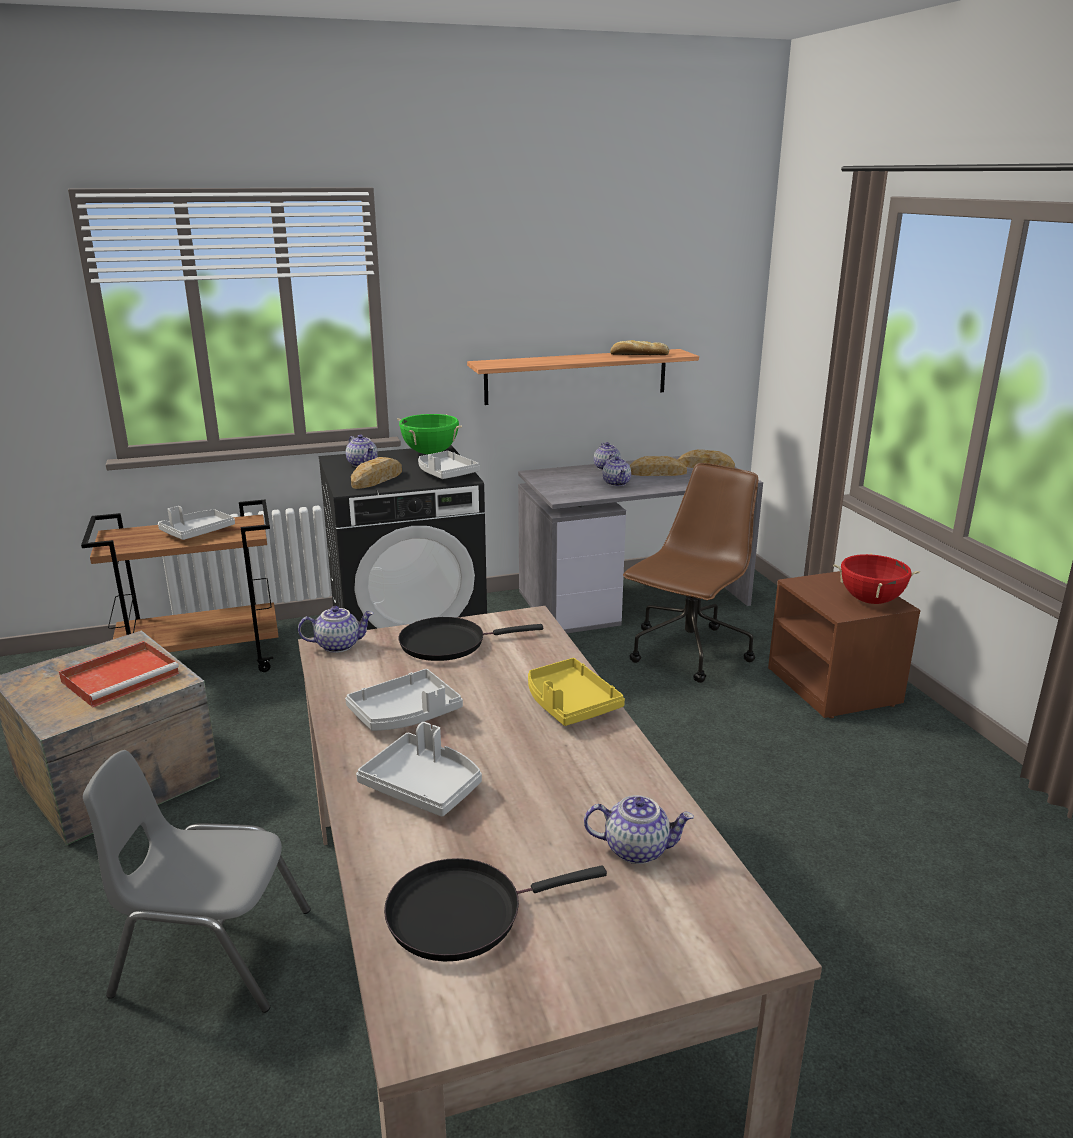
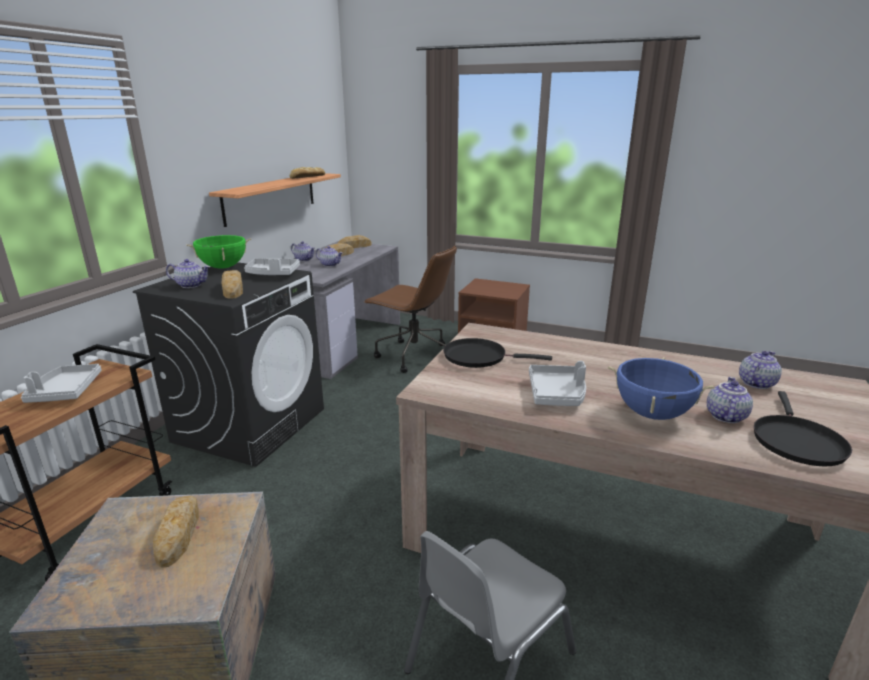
camera: 50 degrees left, 0 degrees up
red tray [59,641,179,707] -> bread [153,496,199,568]
teapot [298,606,374,653] -> teapot moved to [707,377,753,423]
grey tray [356,722,482,817] -> blue cooking pot [608,357,715,420]
black frying pan [398,617,543,661] -> black frying pan turned 75 degrees clockwise [443,338,552,368]
yellow tray [528,658,625,726] -> none
brown office chair [623,463,758,683] -> brown office chair turned 135 degrees clockwise [364,245,457,373]
red cooking pot [833,553,920,604] -> none

